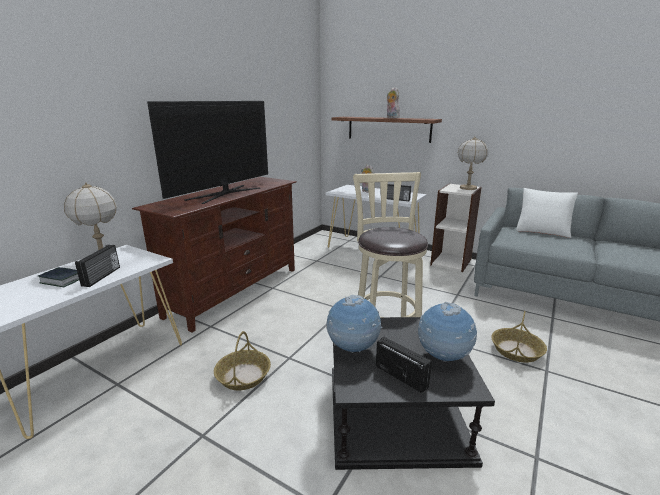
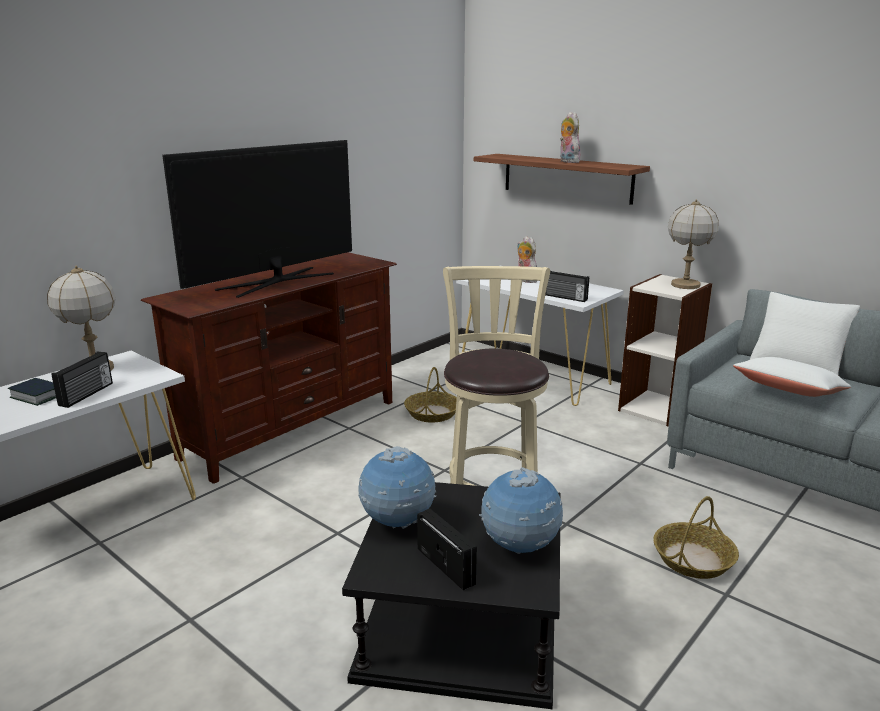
camera: 10 degrees right, 0 degrees up
basket [214,331,271,390] -> basket moved to [404,367,457,422]
none -> white pillow [733,357,851,397]

